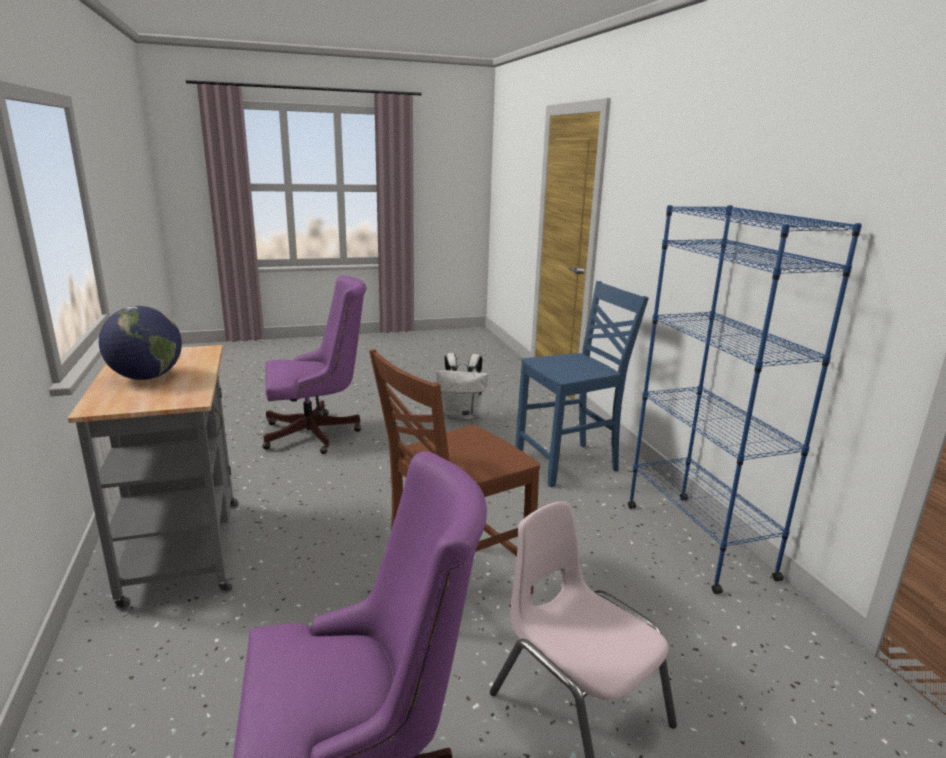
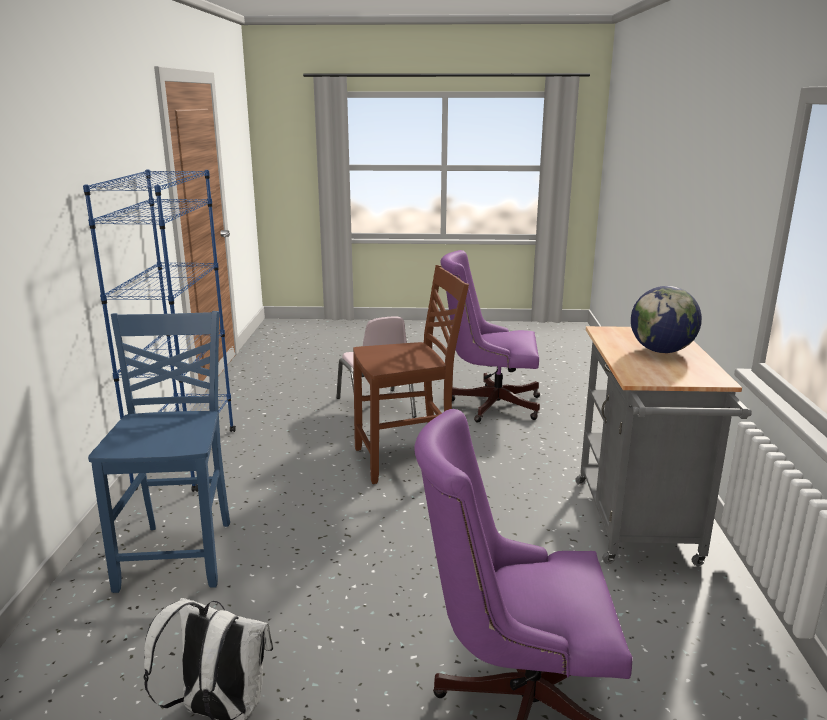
camera: 160 degrees left, 0 degrees up
blue chair [515,281,649,487] -> blue chair turned 90 degrees clockwise [88,311,230,593]

